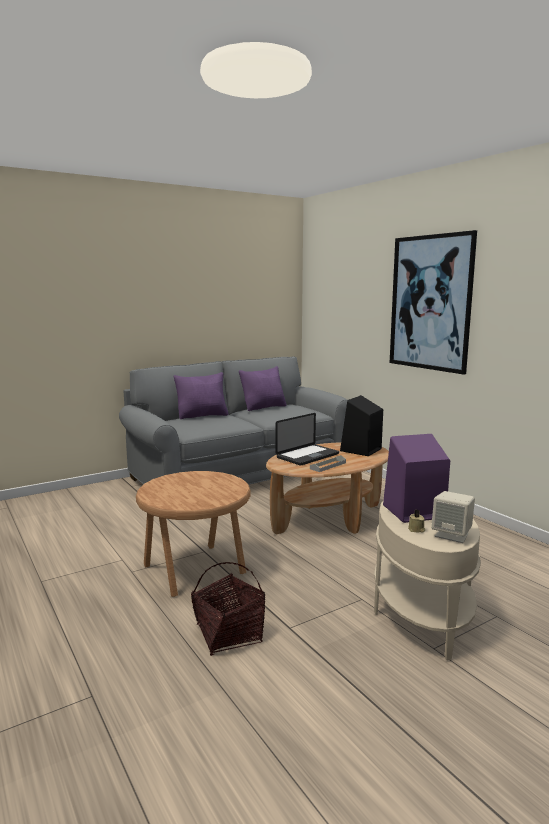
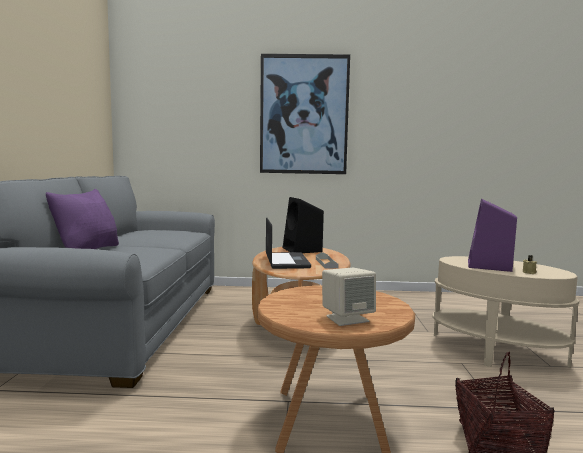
camera: 55 degrees left, 5 degrees down
purple pillow [239,366,287,411] -> none
beige speaker [431,491,475,543] -> beige speaker moved to [322,268,376,326]

